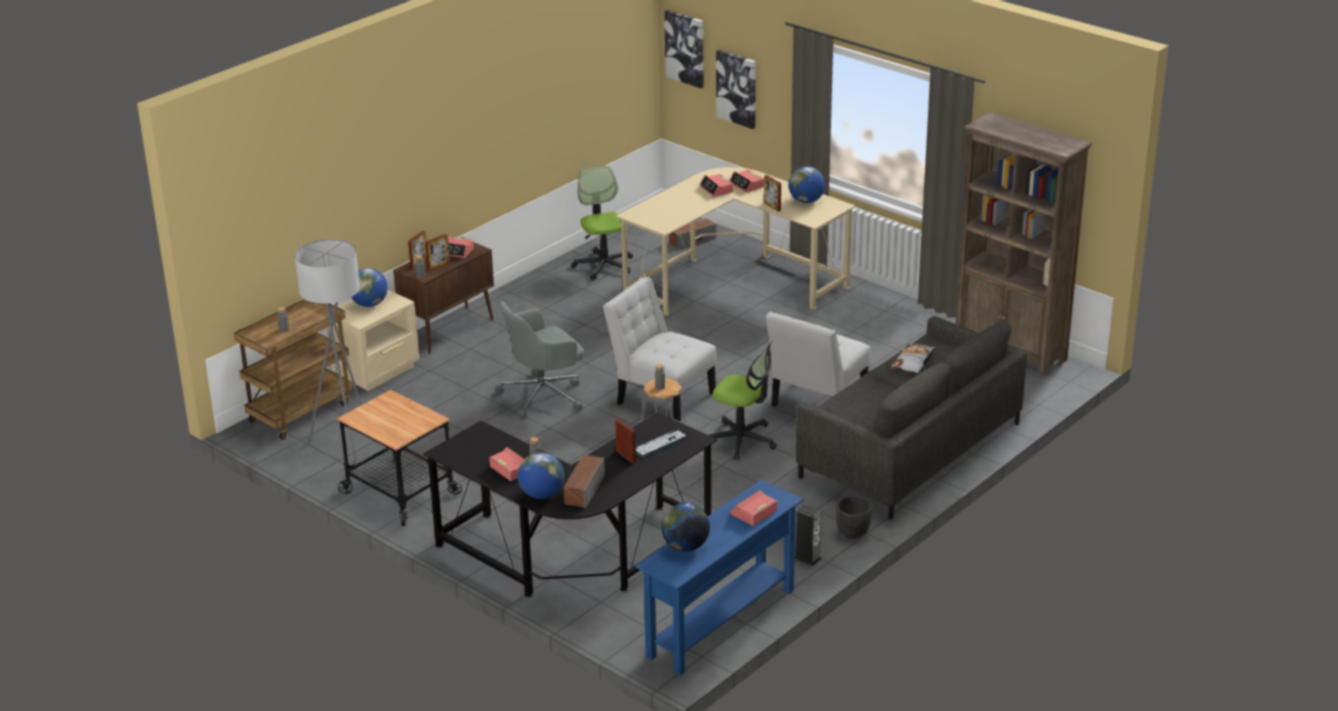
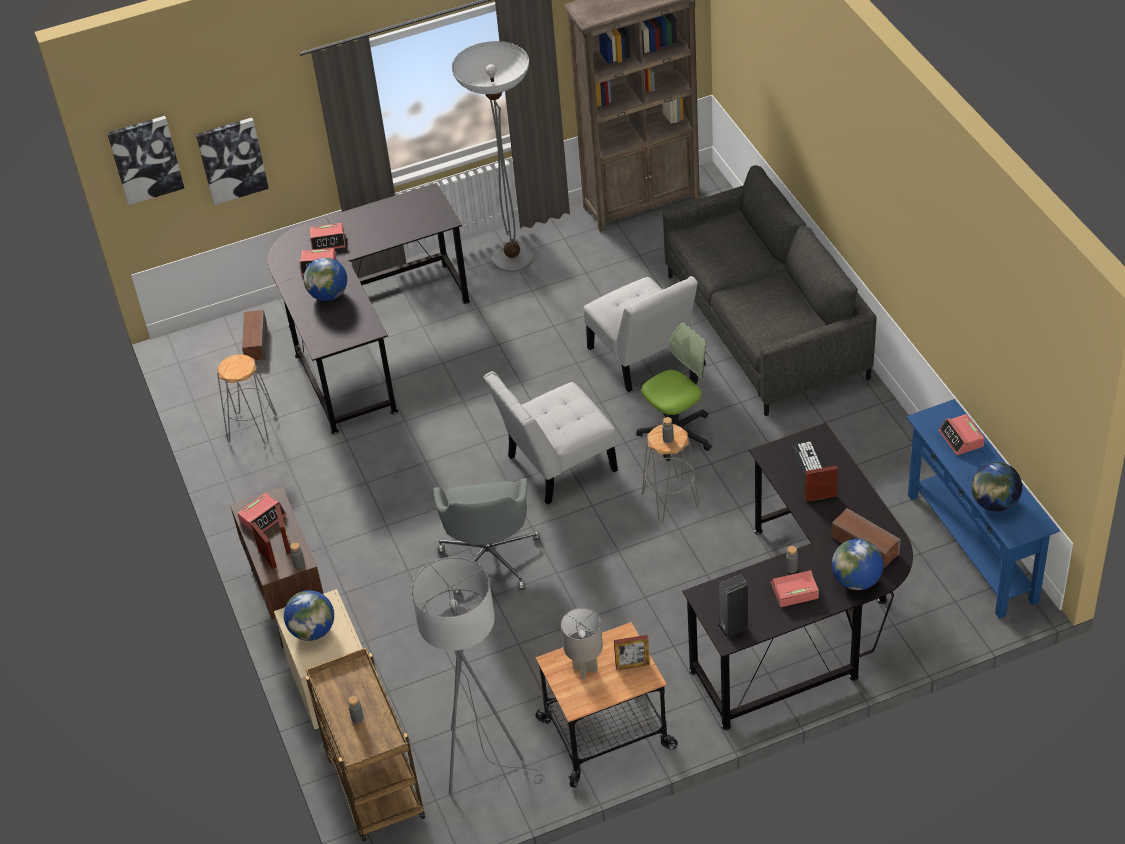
camera: 60 degrees left, 15 degrees up
office chair [571,166,633,280] -> grey stool [217,354,277,444]
beige desk [616,167,856,316] -> black desk [267,183,470,434]
picture frame [764,175,781,212] -> picture frame moved to [614,635,650,670]
globe [789,167,825,203] -> globe moved to [304,257,347,301]
speaker [795,504,822,566] -> speaker moved to [718,574,750,638]
black planter [836,495,872,539] -> none
pillow [891,344,936,373] -> none
none -> floor lamp [452,41,533,272]
none -> grey table lamp [561,608,603,679]

